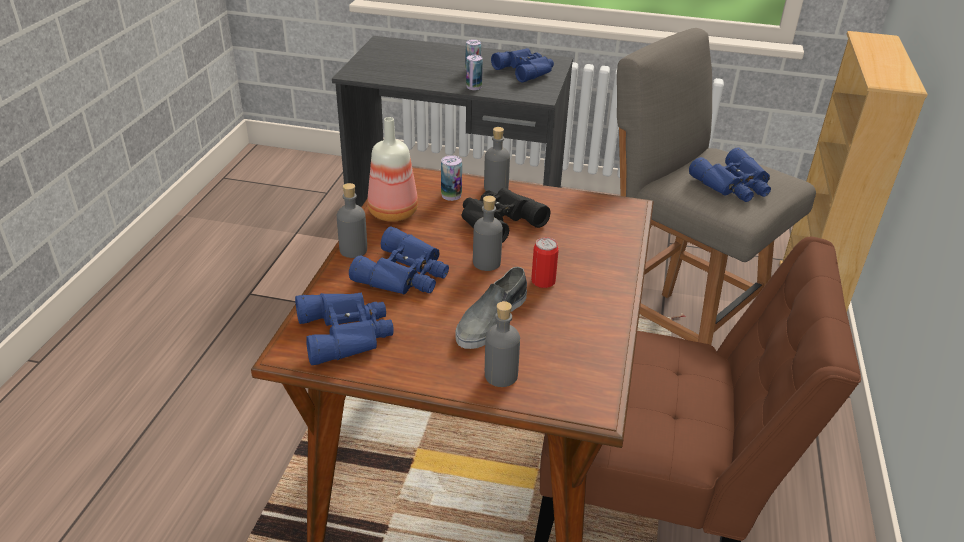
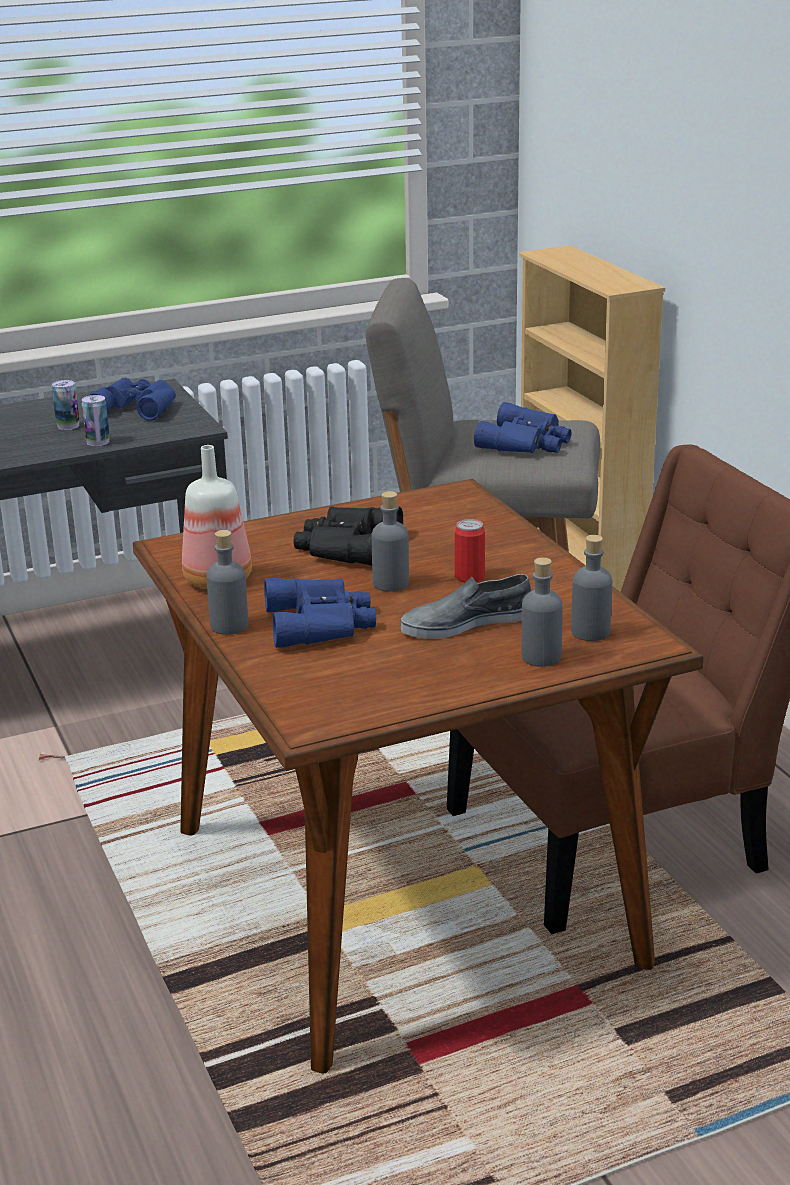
camera: 35 degrees left, 10 degrees down
blue binoculars [295,293,394,365] -> none
can [441,155,462,201] -> none
grey shoe [455,267,527,349] -> grey shoe turned 75 degrees clockwise [401,574,531,639]
grey bottle [484,127,510,194] -> grey bottle moved to [571,535,612,641]

